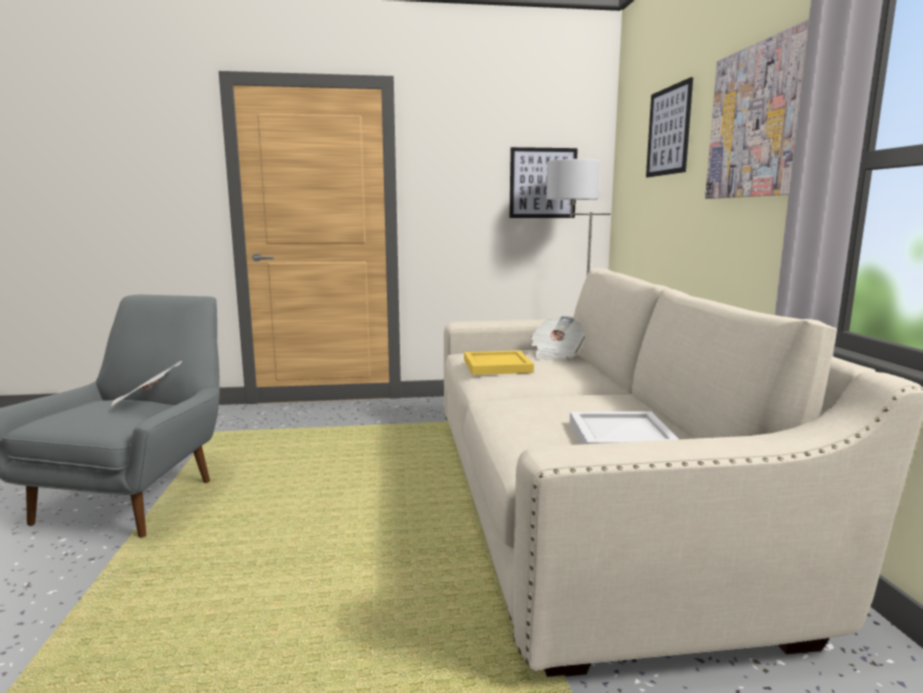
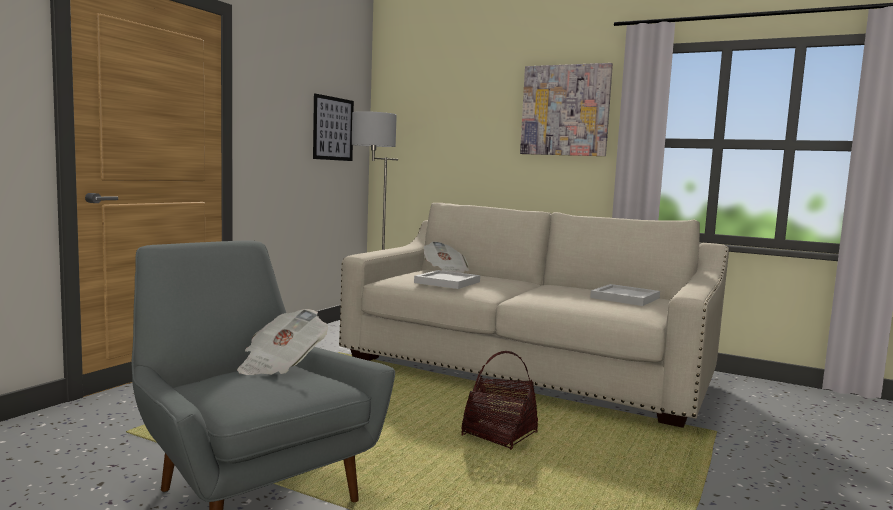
camera: 55 degrees left, 5 degrees down
yellow tray [464,350,534,375] -> white tray [414,270,480,289]
picture [646,77,693,177] -> none
none -> basket [461,351,538,450]

